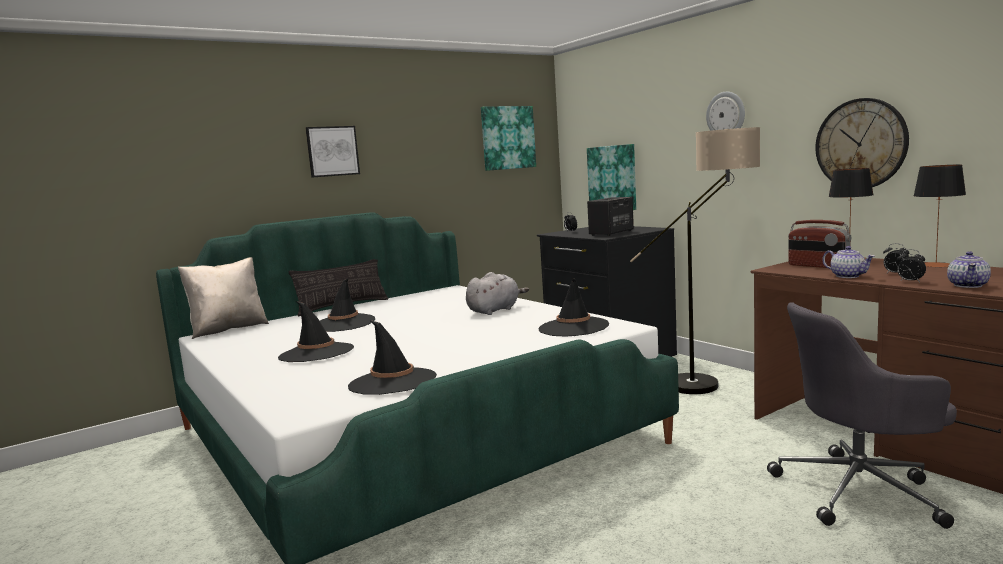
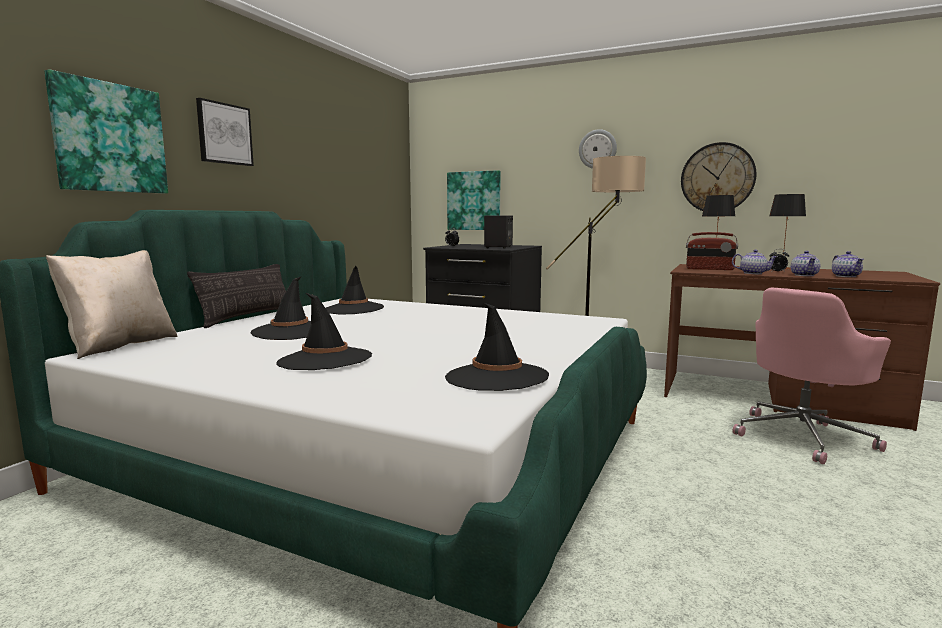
camera: 30 degrees left, 0 degrees up
grey plush toy [466,272,529,315] -> none
picture [481,106,536,171] -> picture moved to [45,69,168,194]
black hat [539,278,609,337] -> black hat moved to [326,266,384,315]
grey office chair [767,302,957,529] -> pink office chair [732,288,891,464]
alarm clock [897,249,926,282] -> teapot [791,251,820,276]

